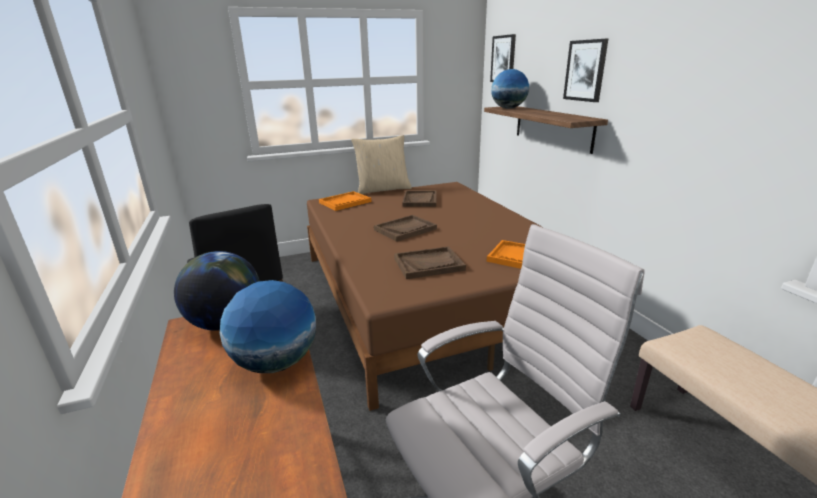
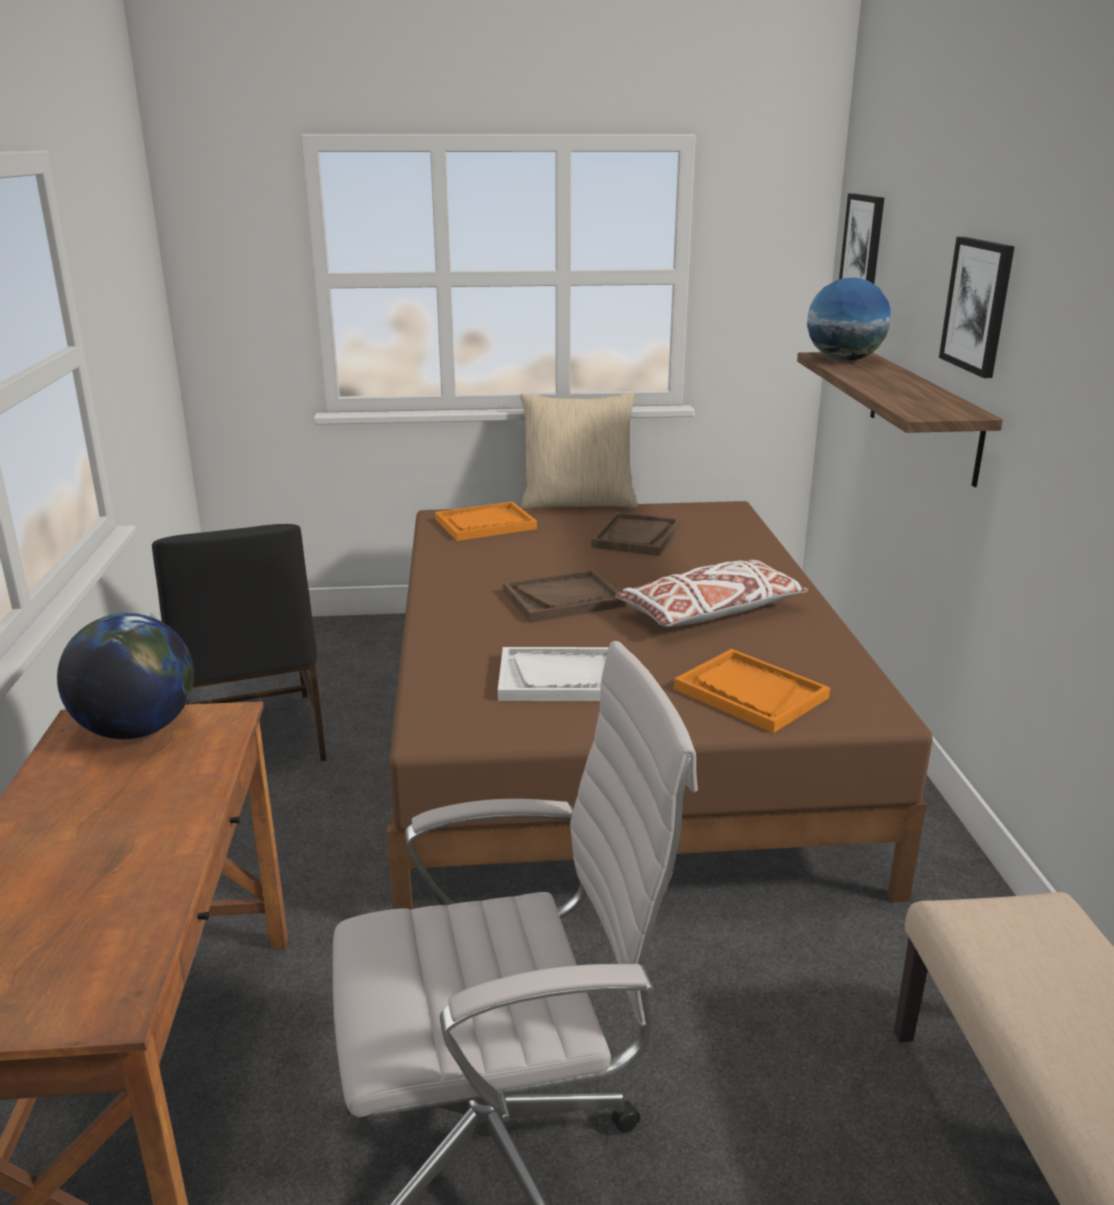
camera: 15 degrees right, 0 degrees up
globe [220,280,316,373] -> none
brown tray [394,246,466,279] -> white tray [498,647,609,701]
none -> white pillow [615,560,808,627]

